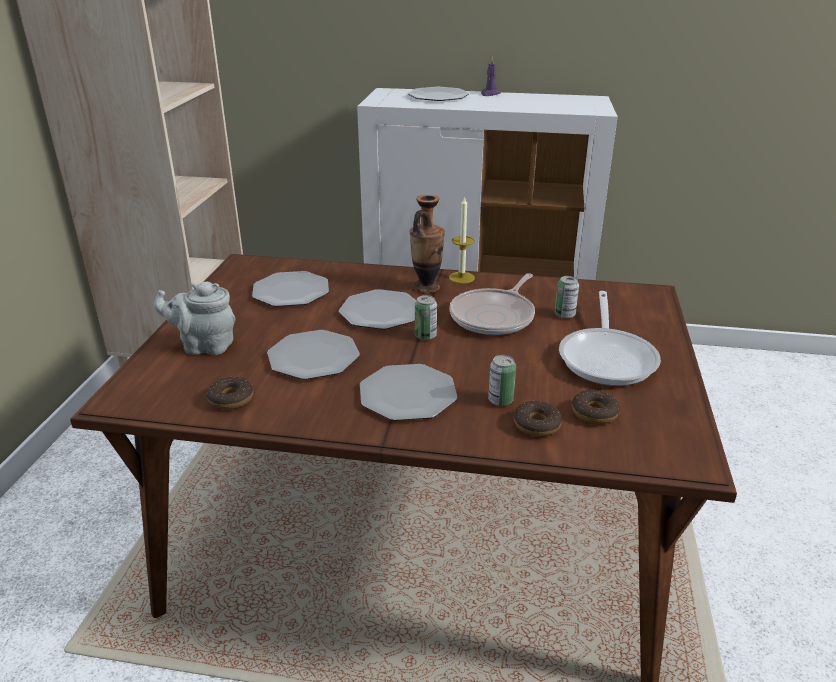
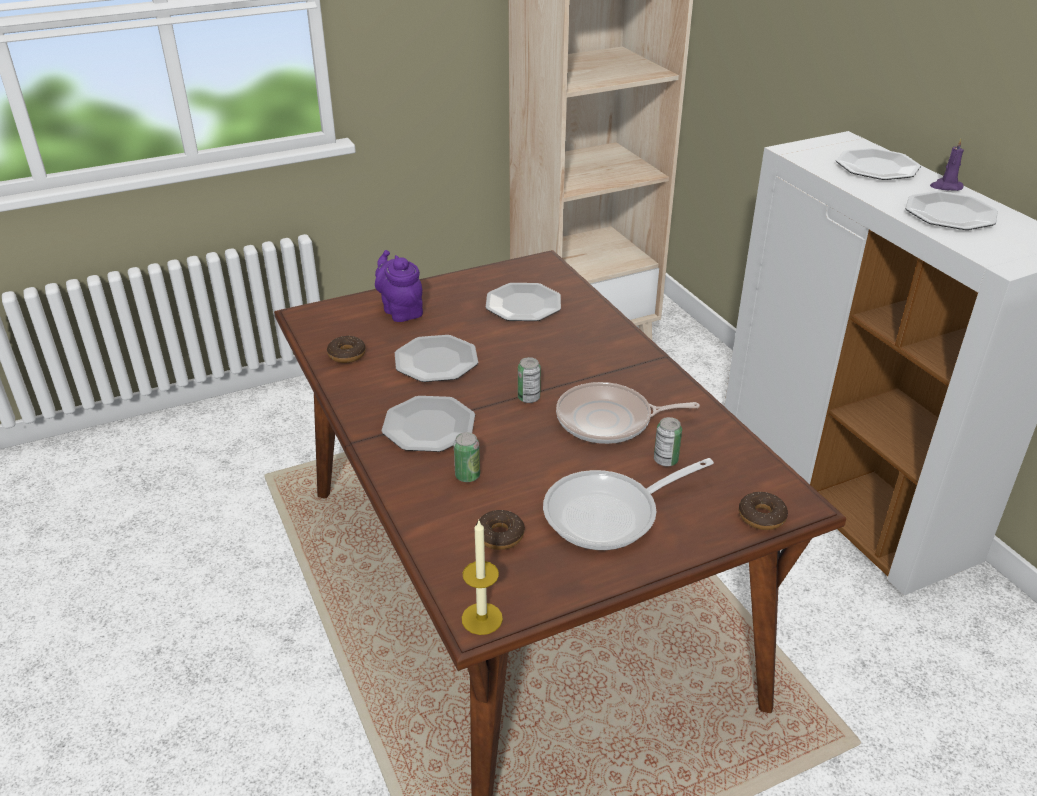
camera: 55 degrees right, 5 degrees up
grey teapot [154,282,235,355] -> purple teapot [375,250,423,322]
plate [339,289,417,330] -> plate moved to [905,191,998,230]
vase [410,195,445,293] -> none
candle [449,196,475,284] -> candle moved to [462,521,503,635]
donut [514,400,562,437] -> donut moved to [739,492,788,530]

